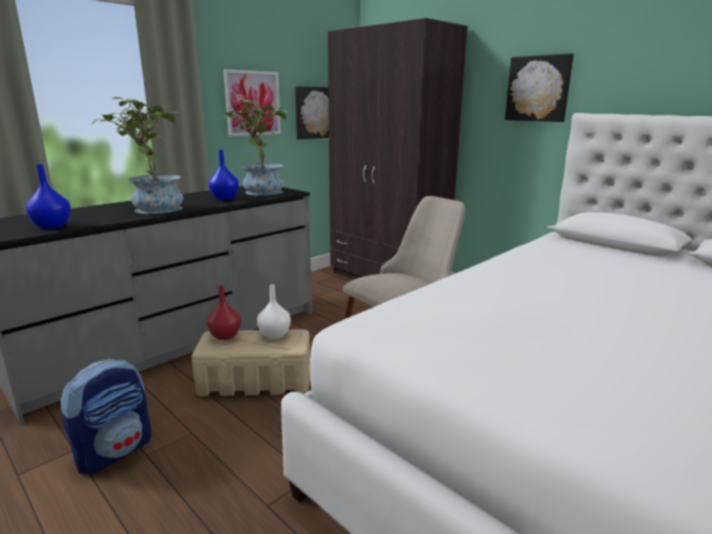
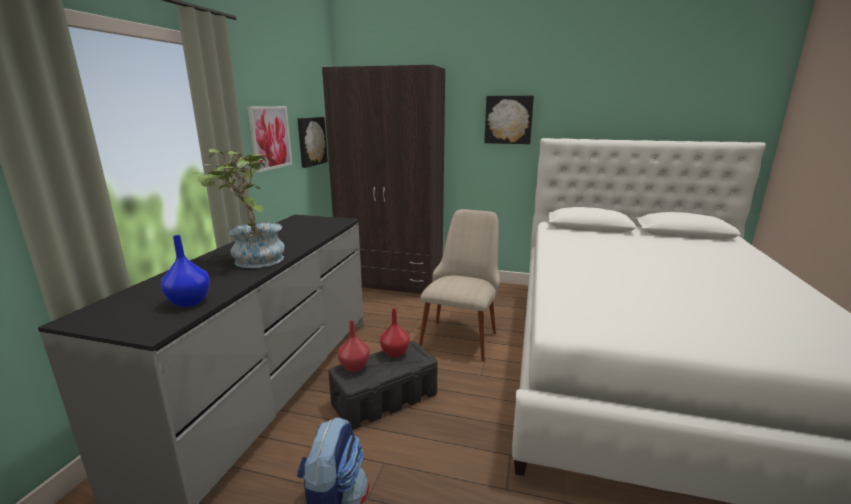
camera: 30 degrees left, 0 degrees up
beige storage box [191,329,310,396] -> black storage box [328,341,437,430]
blue vase [208,150,239,200] -> none
potted plant [223,98,288,196] -> none
white vase [257,284,291,339] -> red vase [380,309,410,358]

